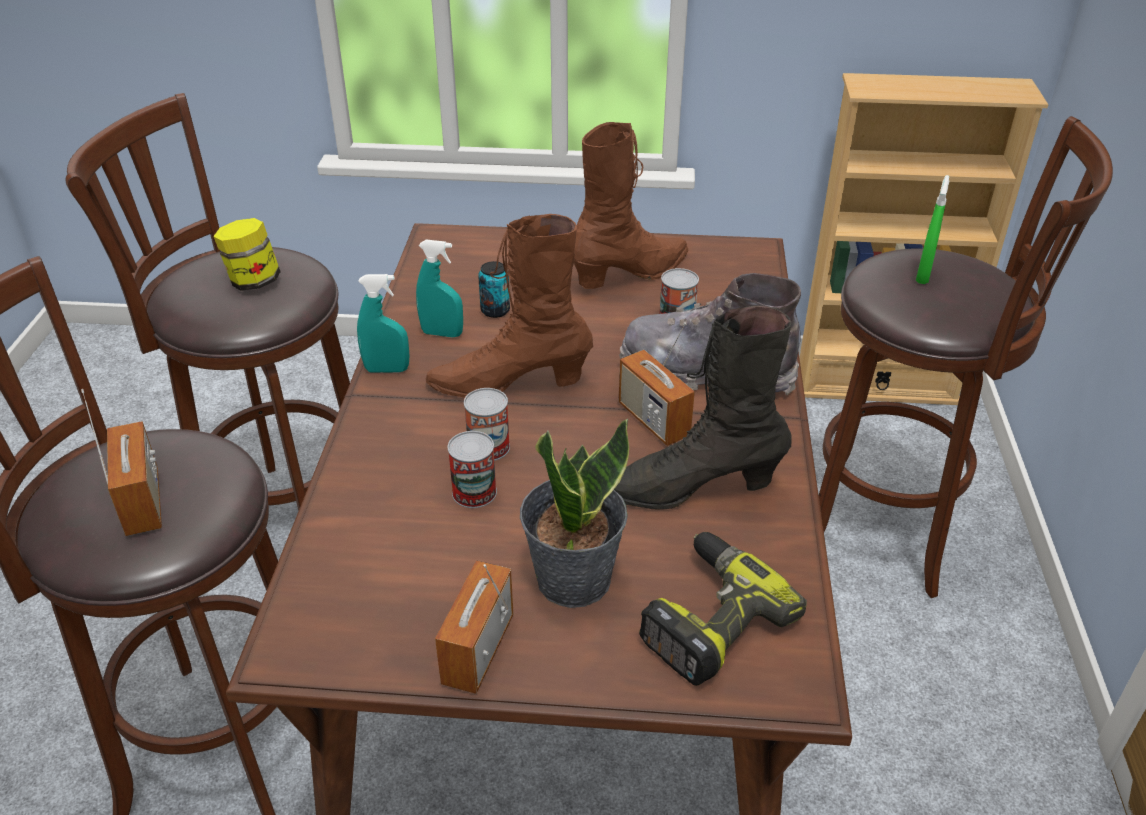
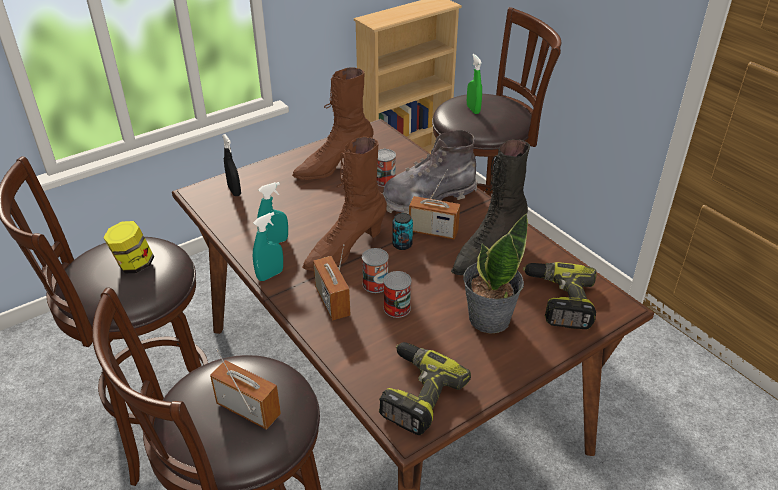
camera: 40 degrees left, 0 degrees up
radio [435,561,513,694] -> radio moved to [313,244,351,320]
can [478,261,510,318] -> can moved to [392,213,413,250]
brown boot [574,122,688,289] -> brown boot turned 135 degrees counterclockwise [292,67,374,180]
none -> black spray bottle [222,134,241,196]
none -> power drill [379,342,471,435]

